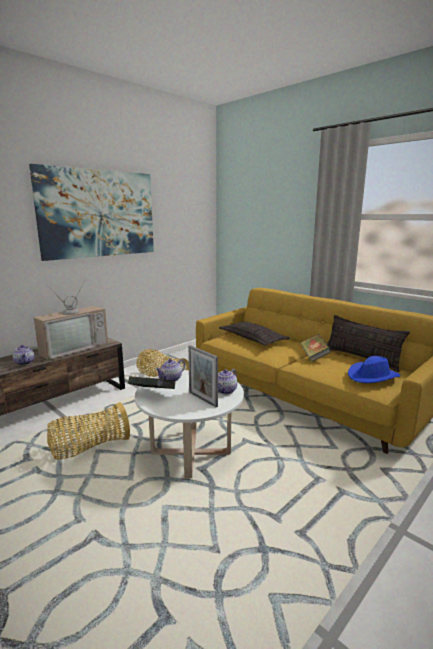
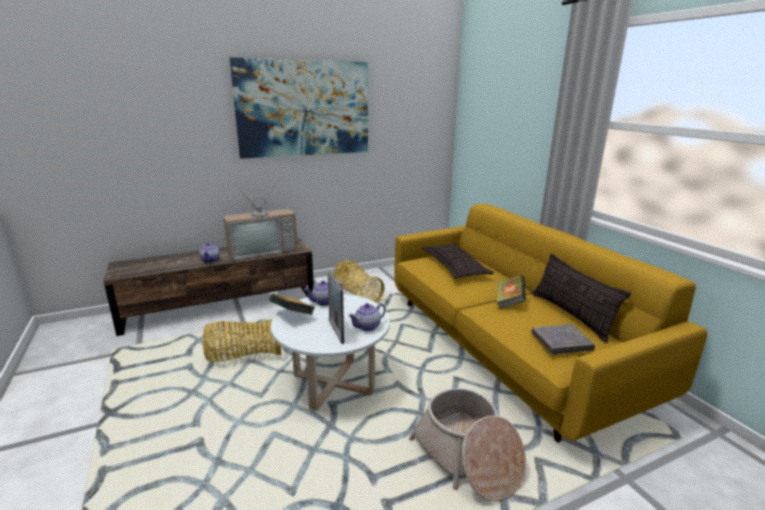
camera: 20 degrees right, 5 degrees up
blue hat [348,356,400,383] -> grey book [531,324,595,354]
none -> basket [409,388,526,501]

